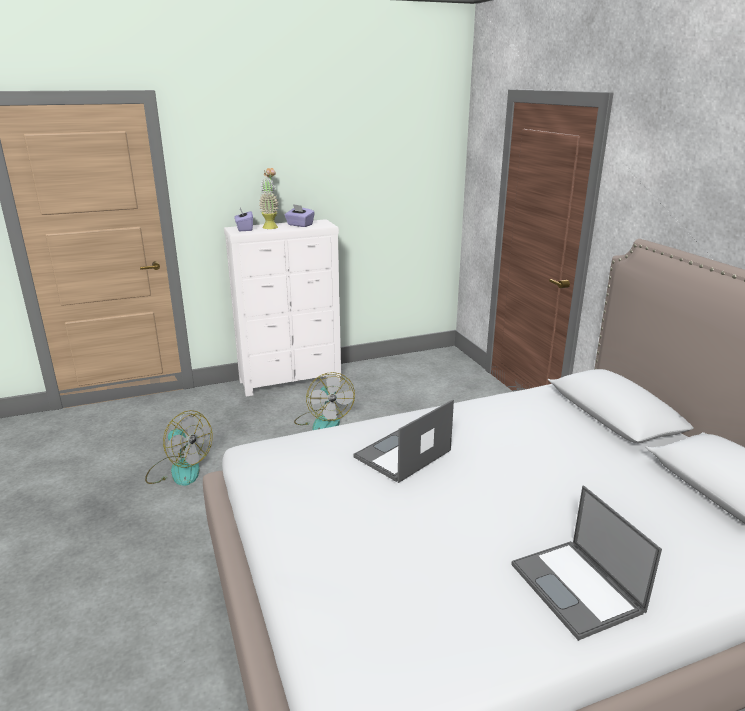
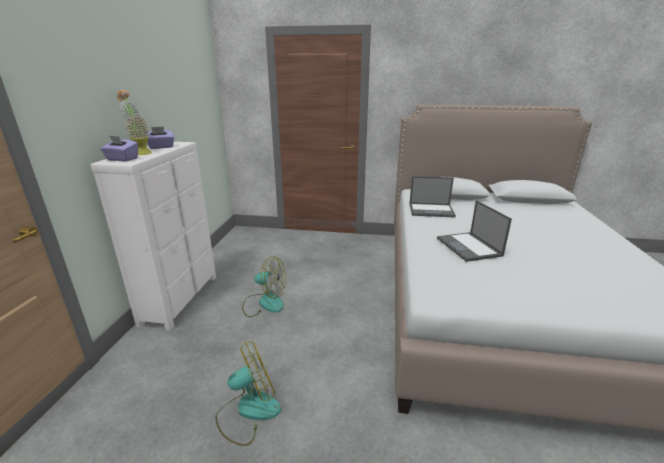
camera: 60 degrees left, 0 degrees up
laptop [511,485,662,641] -> laptop moved to [409,176,456,218]

